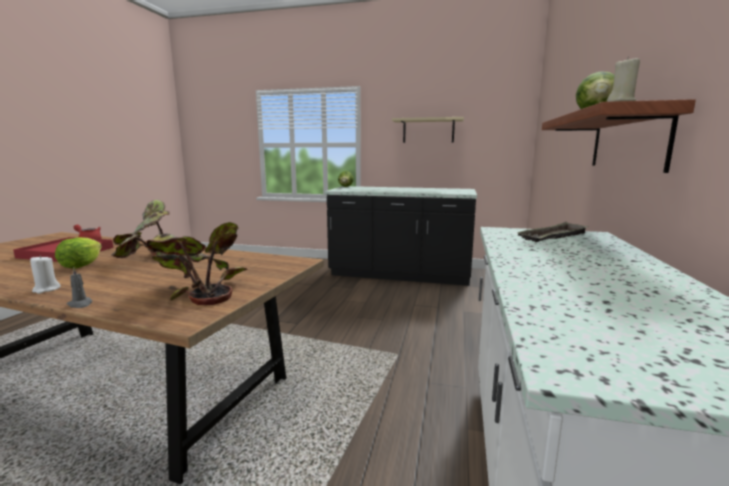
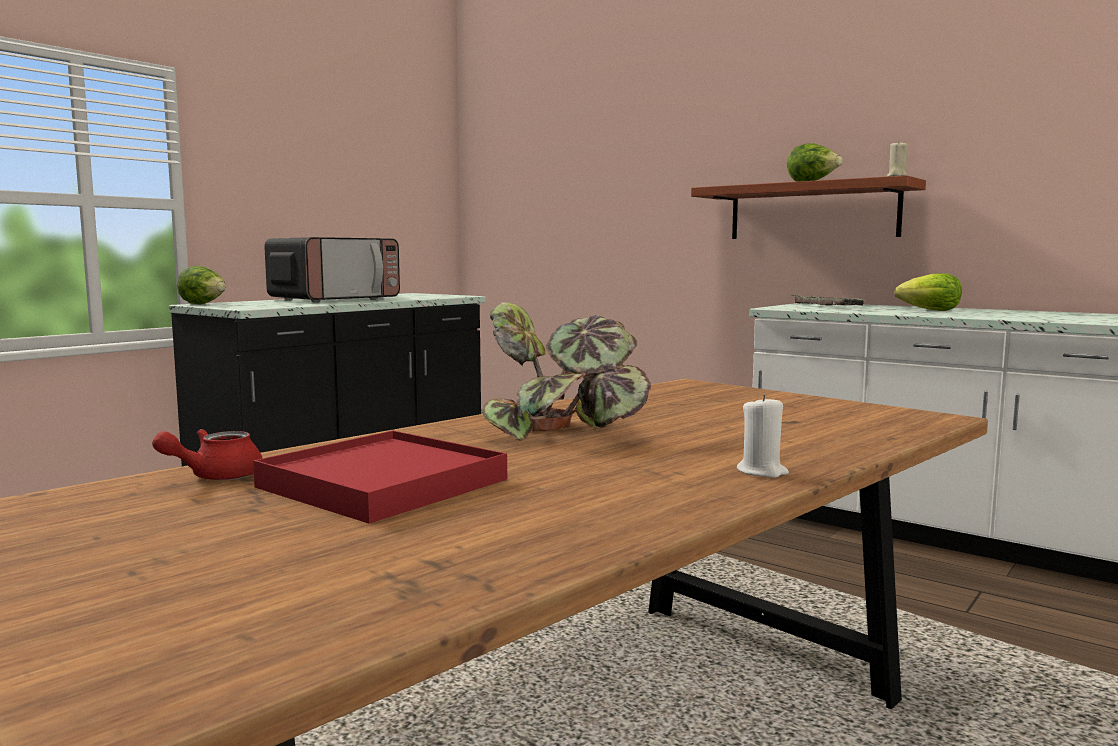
camera: 65 degrees left, 5 degrees down
lettuce [55,237,102,269] -> lettuce moved to [895,273,962,311]
grey candle [67,266,92,308] -> none
potted plant [144,222,248,305] -> none
beige shelf [392,117,464,143] -> none
none -> microwave [264,237,400,302]

